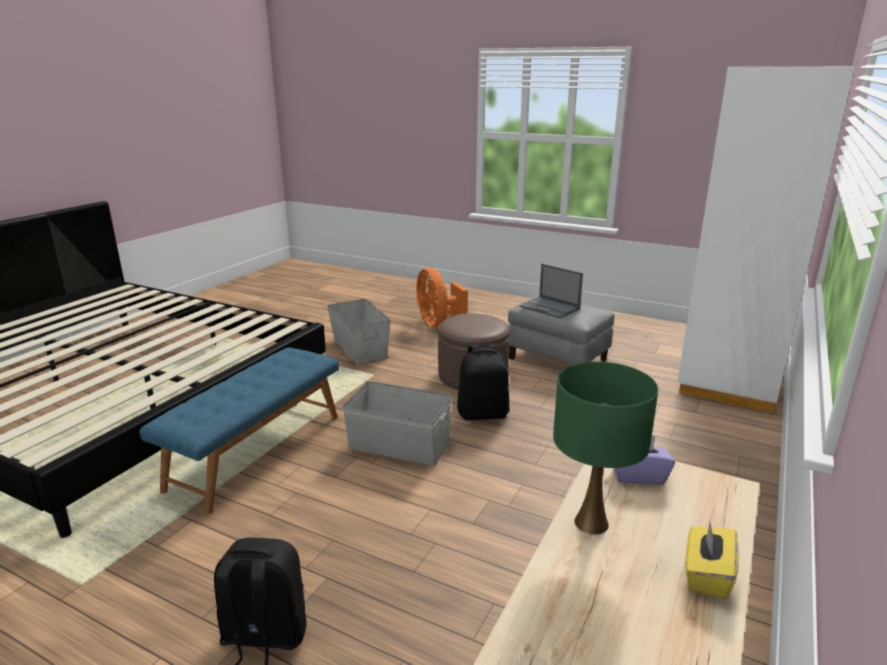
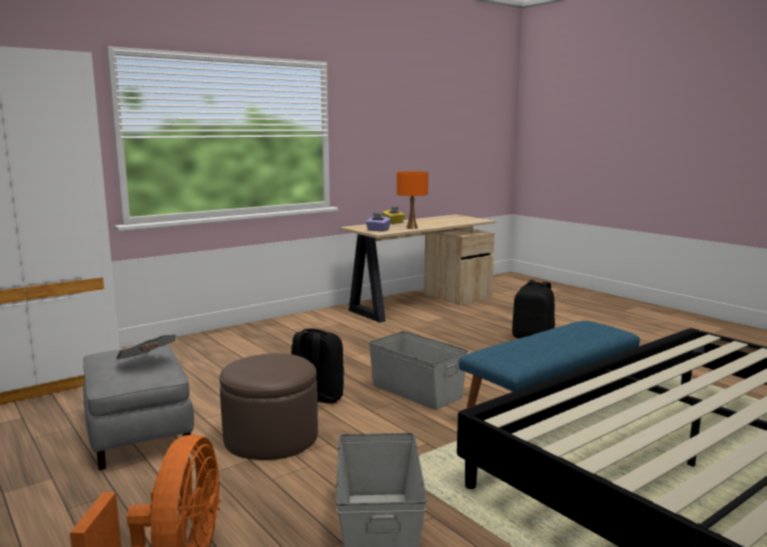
camera: 155 degrees left, 10 degrees down
laptop [520,264,583,319] -> newspaper [116,335,176,360]
green table lamp [553,362,658,535] -> orange table lamp [397,171,428,229]

